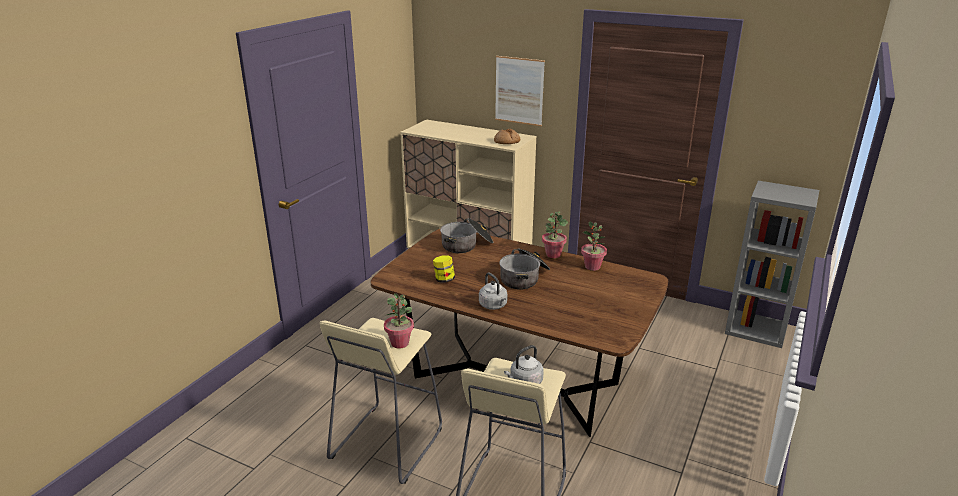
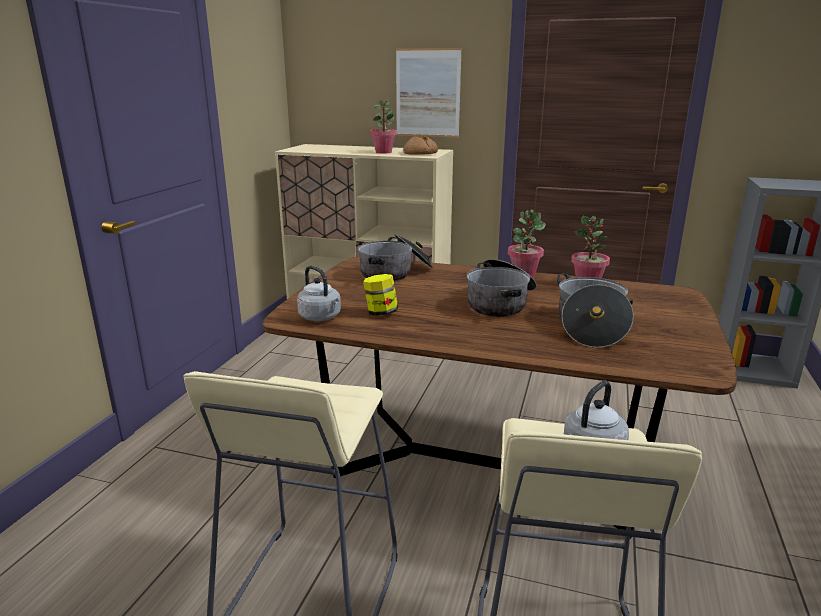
camera: 10 degrees left, 5 degrees down
potted plant [384,293,414,349] -> potted plant moved to [370,100,397,153]
grey kettle [479,273,507,310] -> grey kettle moved to [297,266,341,321]
none -> cooking pot [557,273,634,348]

